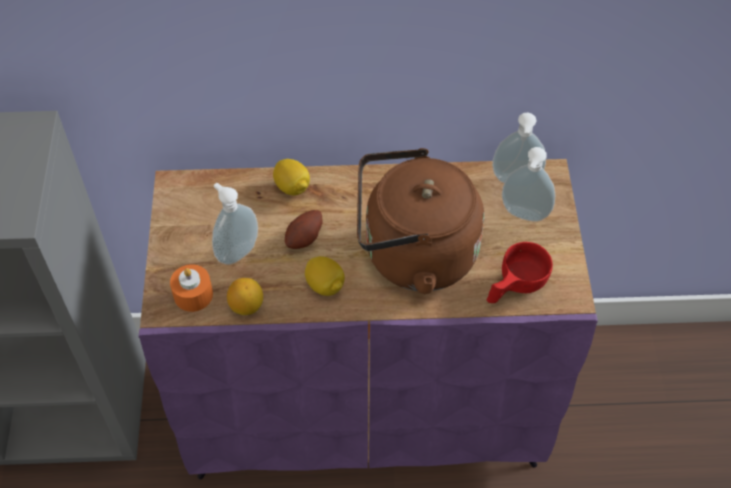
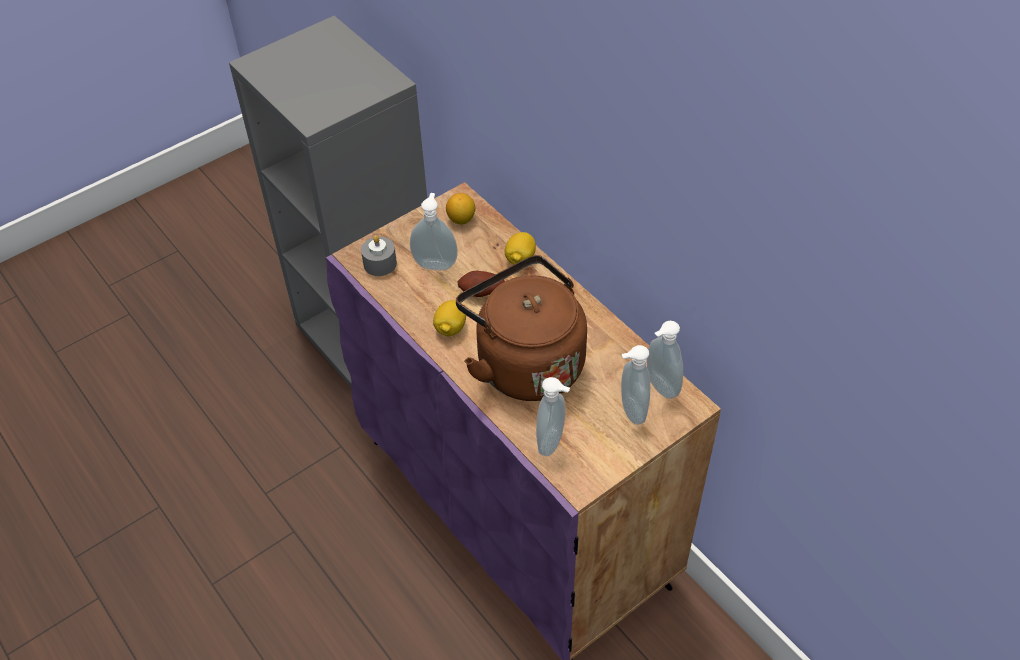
camera: 55 degrees right, 5 degrees down
orange candle [170,264,213,312] -> grey candle [361,235,397,276]
lemon [227,278,263,315] -> lemon moved to [446,193,475,224]
red cup [487,242,553,303] -> soap dispenser [536,377,570,456]

